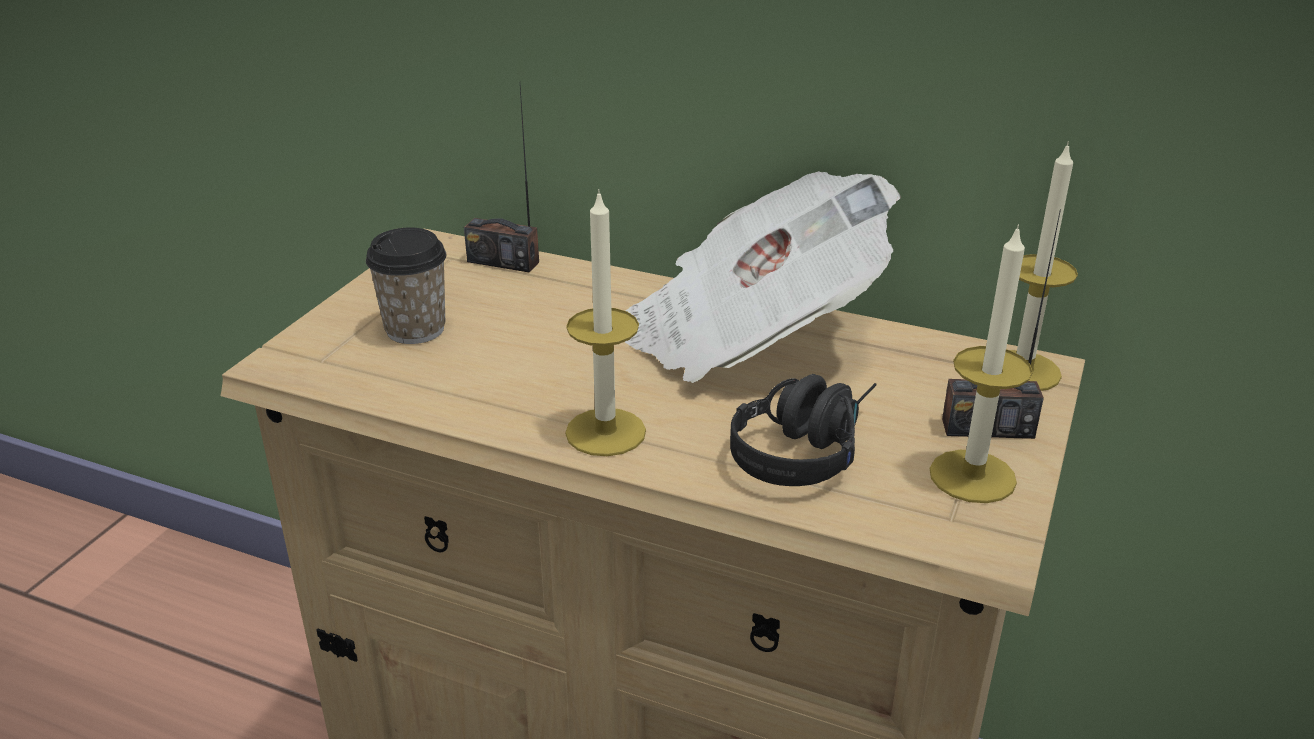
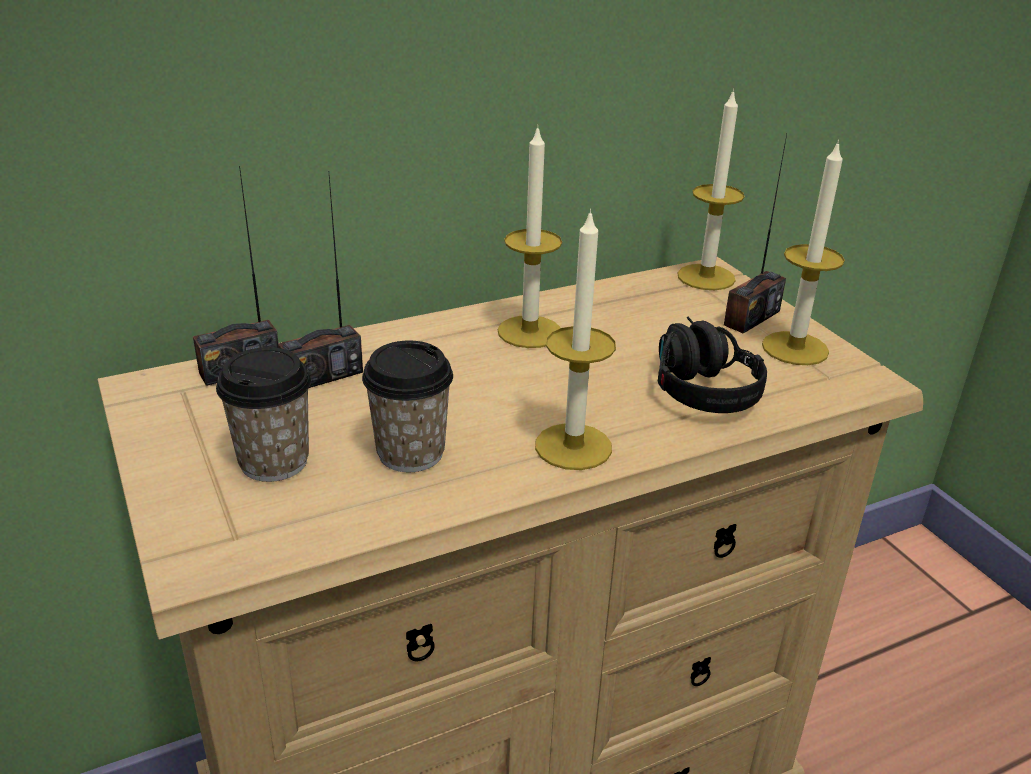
camera: 50 degrees left, 0 degrees up
newspaper [625,171,900,383] -> candle [498,125,562,348]
none -> radio [278,176,363,388]
none -> cup [362,341,453,472]

